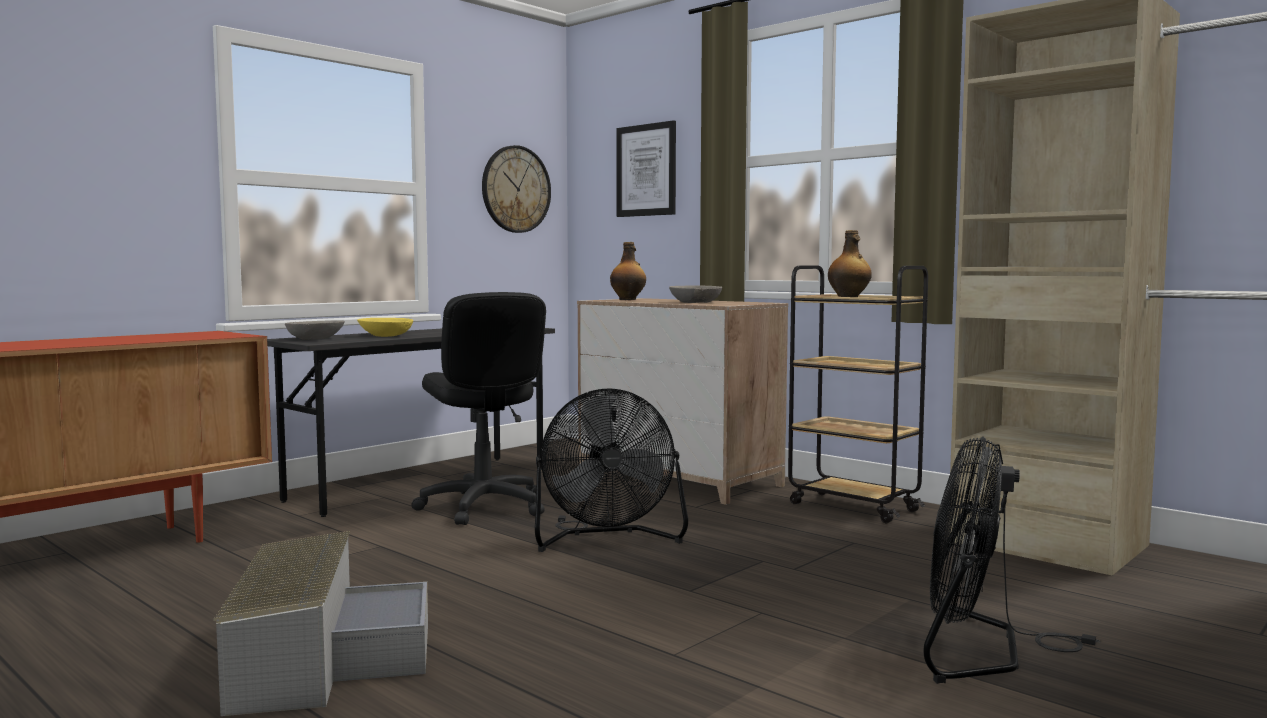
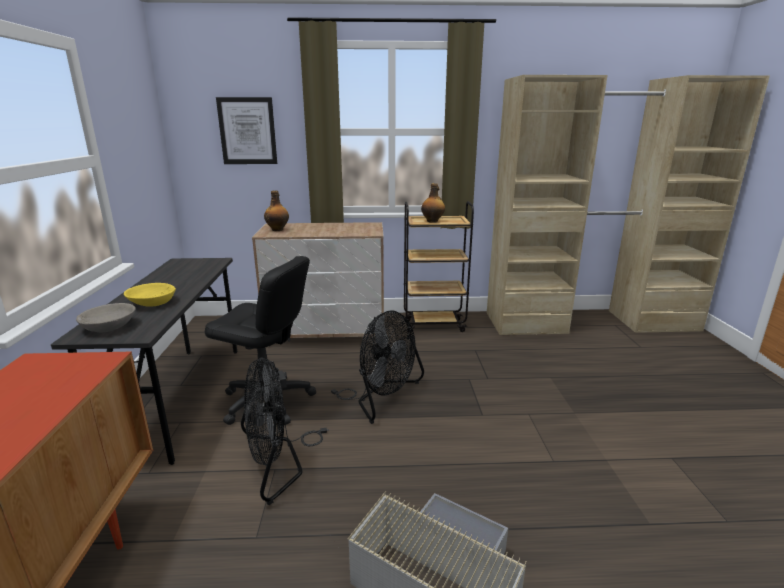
camera: 45 degrees left, 15 degrees up
wall clock [482,145,551,233] -> none
grey bowl [669,285,722,303] -> none
black fan [923,436,1101,684] -> black fan moved to [241,358,329,506]

